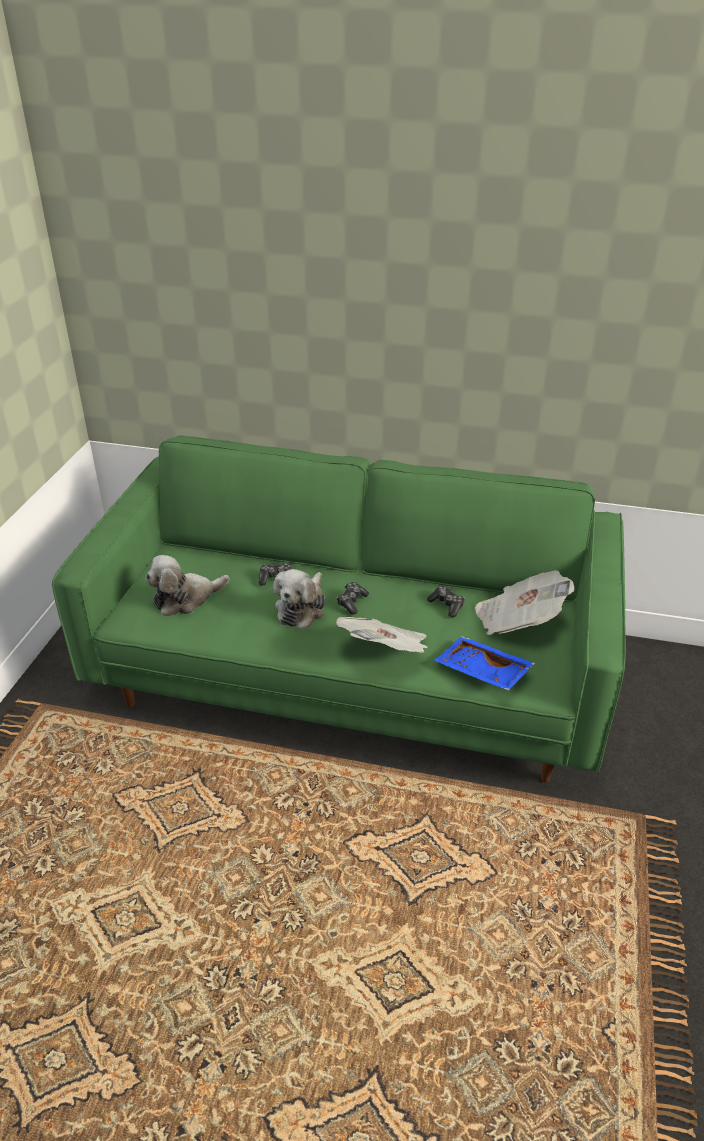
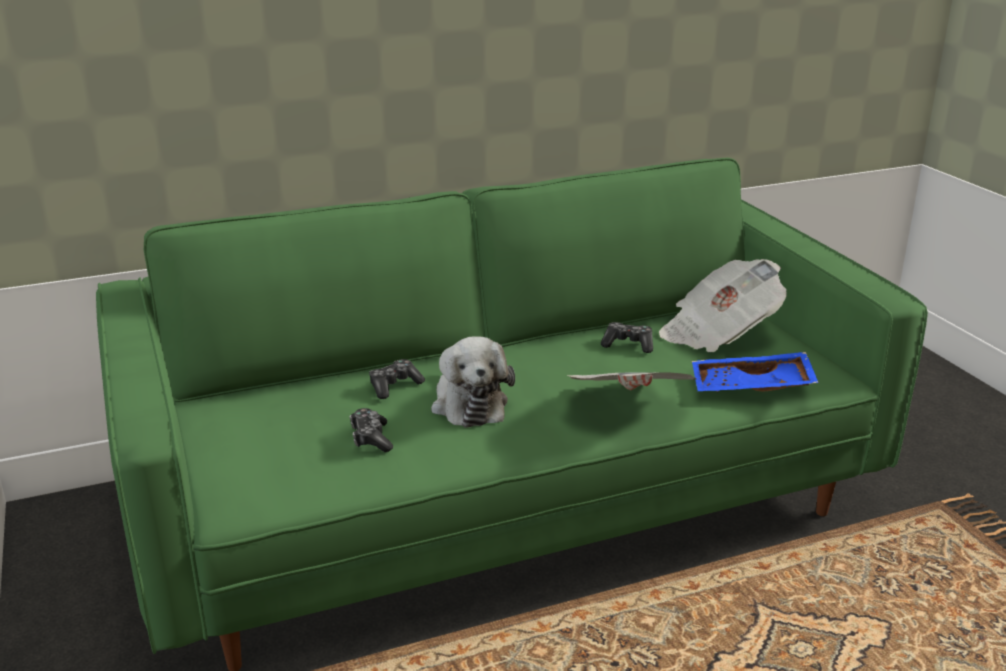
camera: 35 degrees left, 10 degrees down
plush toy [145,555,230,616] -> none
game controller [337,582,369,615] -> game controller moved to [350,408,393,452]

